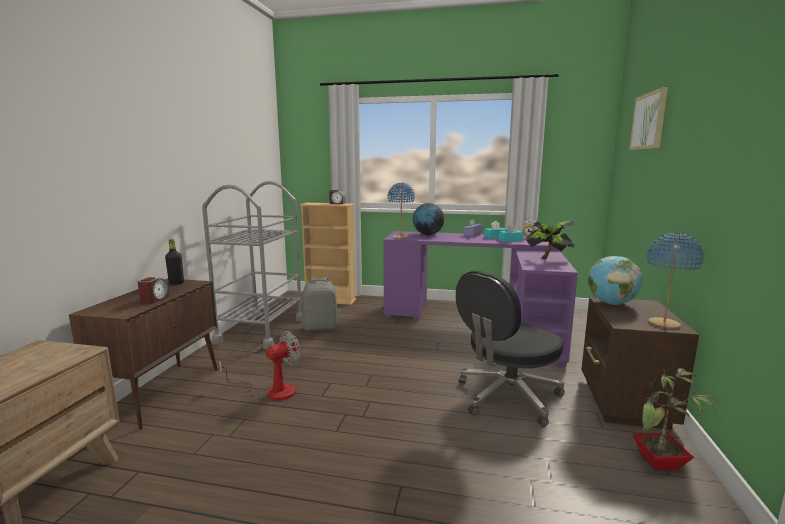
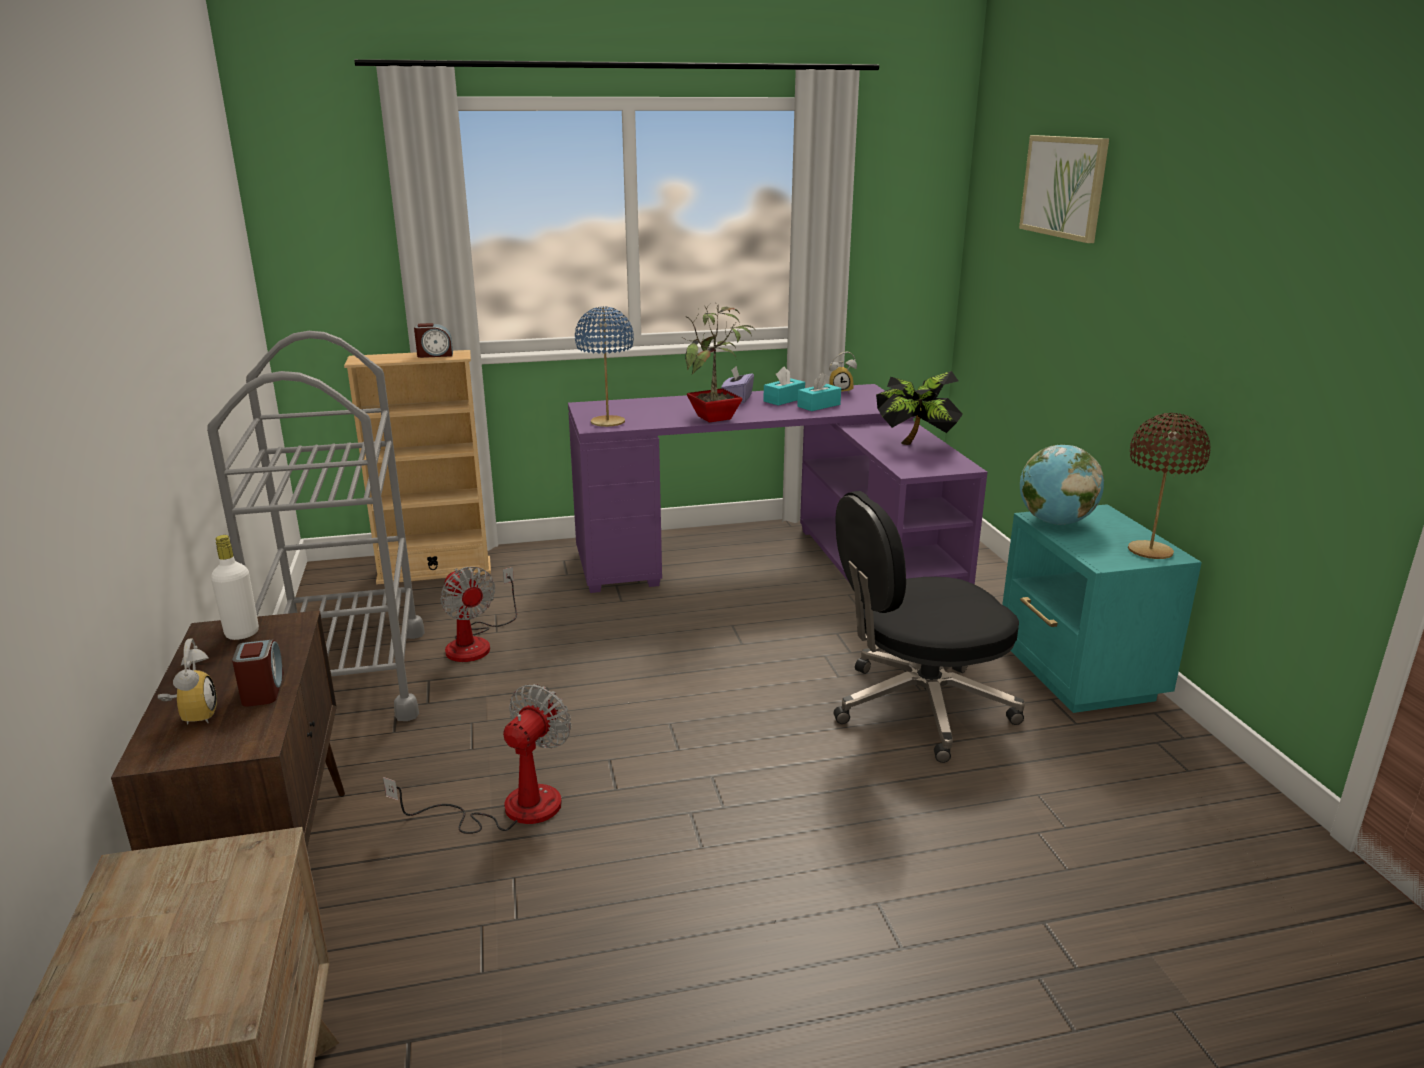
camera: 25 degrees left, 10 degrees up
black bottle [165,239,184,285] -> white bottle [211,535,259,640]
grey backpack [302,277,339,331] -> fan [440,567,517,662]
globe [413,203,444,235] -> none
black office chair [456,270,565,427] -> black office chair turned 45 degrees clockwise [834,491,1025,763]
brown nightstand [581,297,699,430] -> turquoise nightstand [1002,504,1202,713]
potted plant [633,368,719,471] -> potted plant moved to [685,304,755,423]
blue table lamp [647,233,704,329] -> brown table lamp [1128,413,1211,559]
none -> alarm clock [158,639,217,725]

